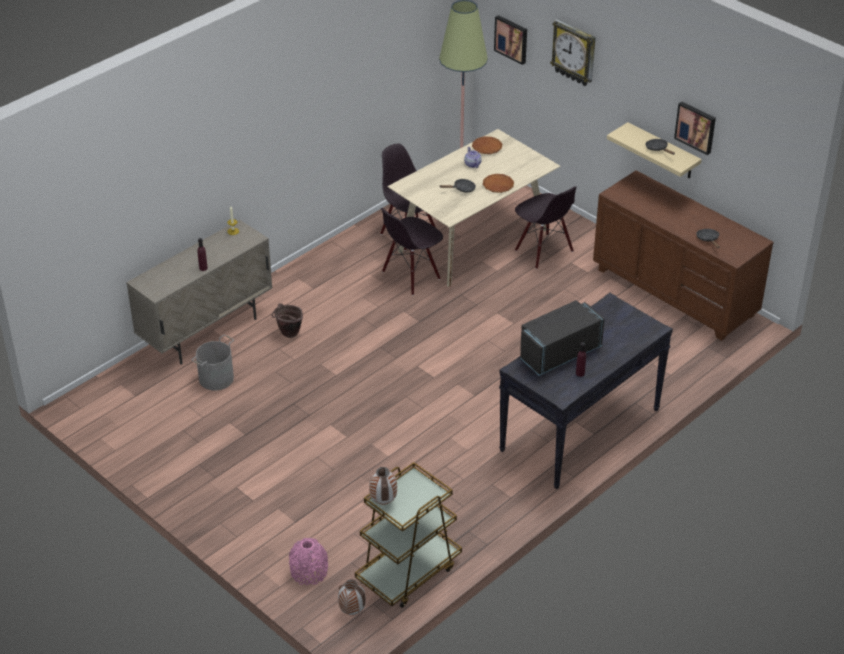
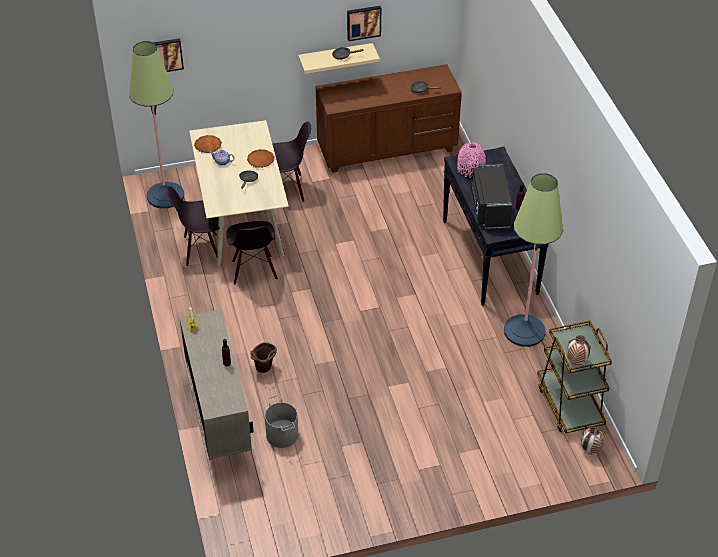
camera: 60 degrees left, 5 degrees up
pink vase [289,538,328,585] -> pink vase moved to [457,142,486,178]
wall clock [550,19,596,86] -> none
none -> floor lamp [504,173,563,347]

